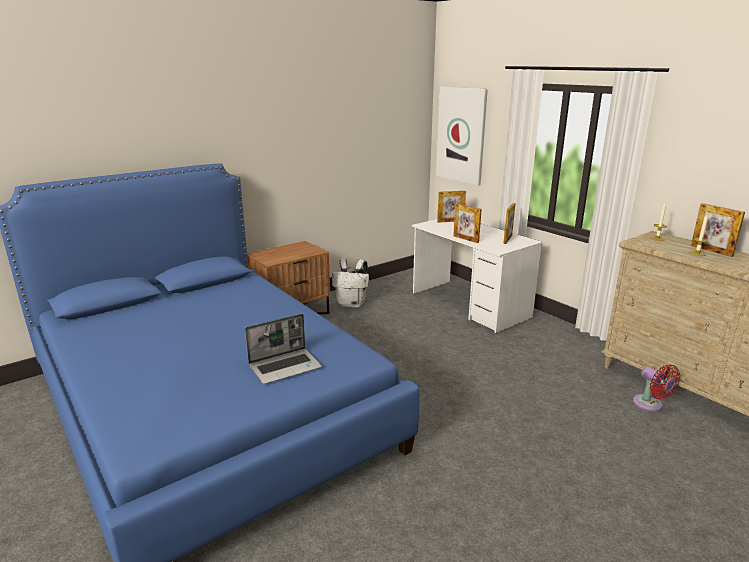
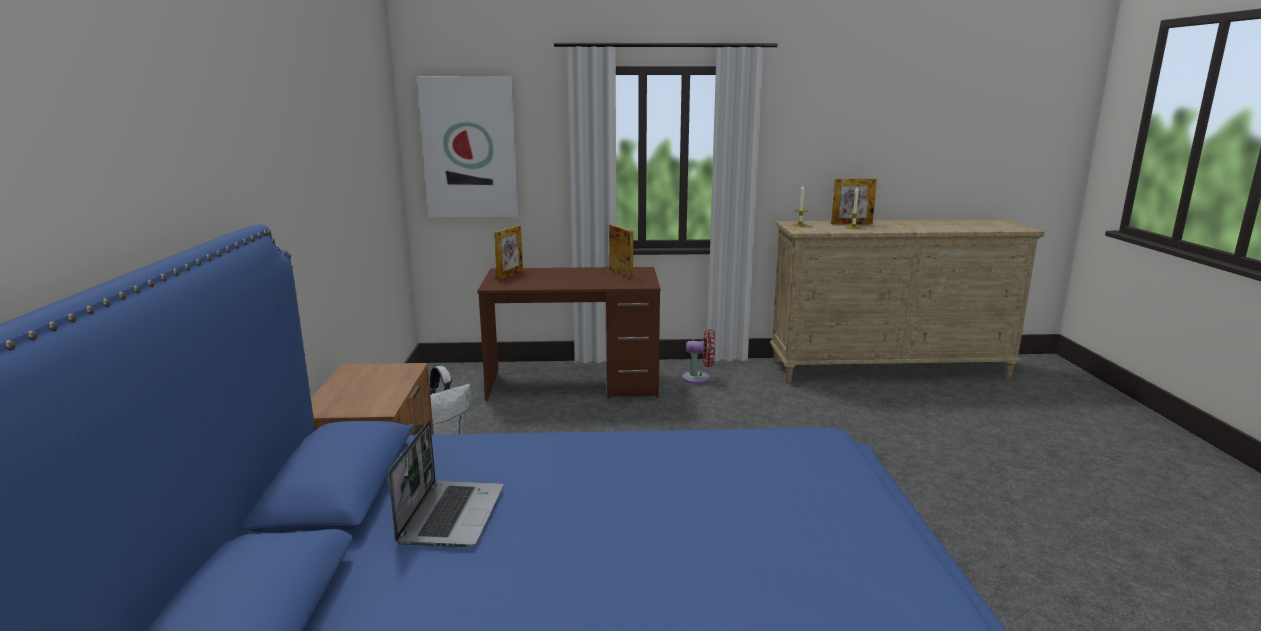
camera: 55 degrees left, 5 degrees down
laptop [245,314,322,384] -> laptop moved to [388,420,504,547]
white desk [412,219,543,333] -> brown desk [477,267,661,401]
picture frame [453,203,482,243] -> none
red fan [633,364,680,412] -> red fan moved to [682,329,715,384]

